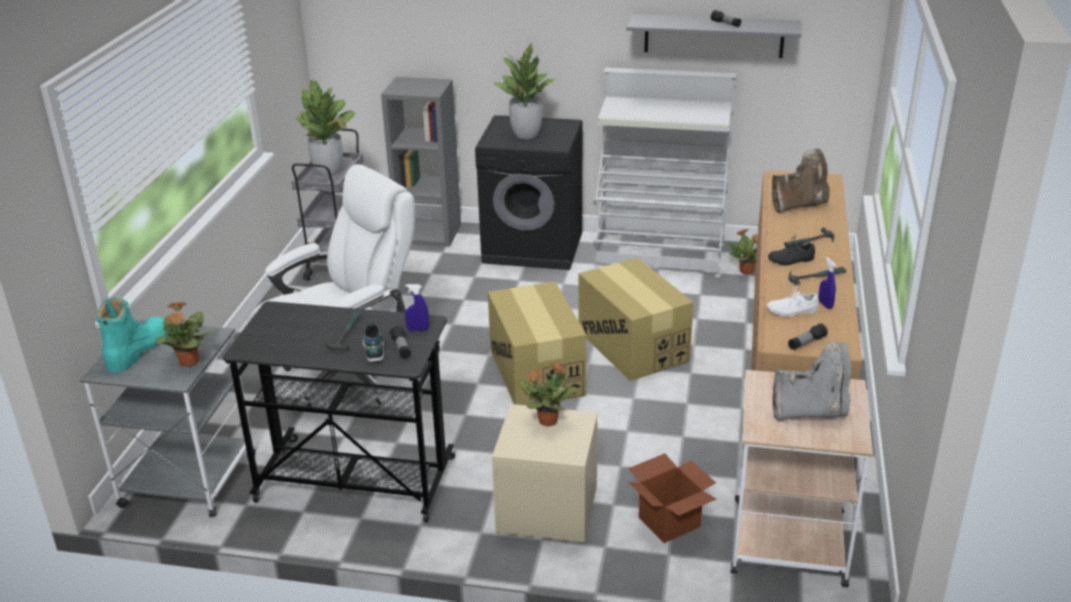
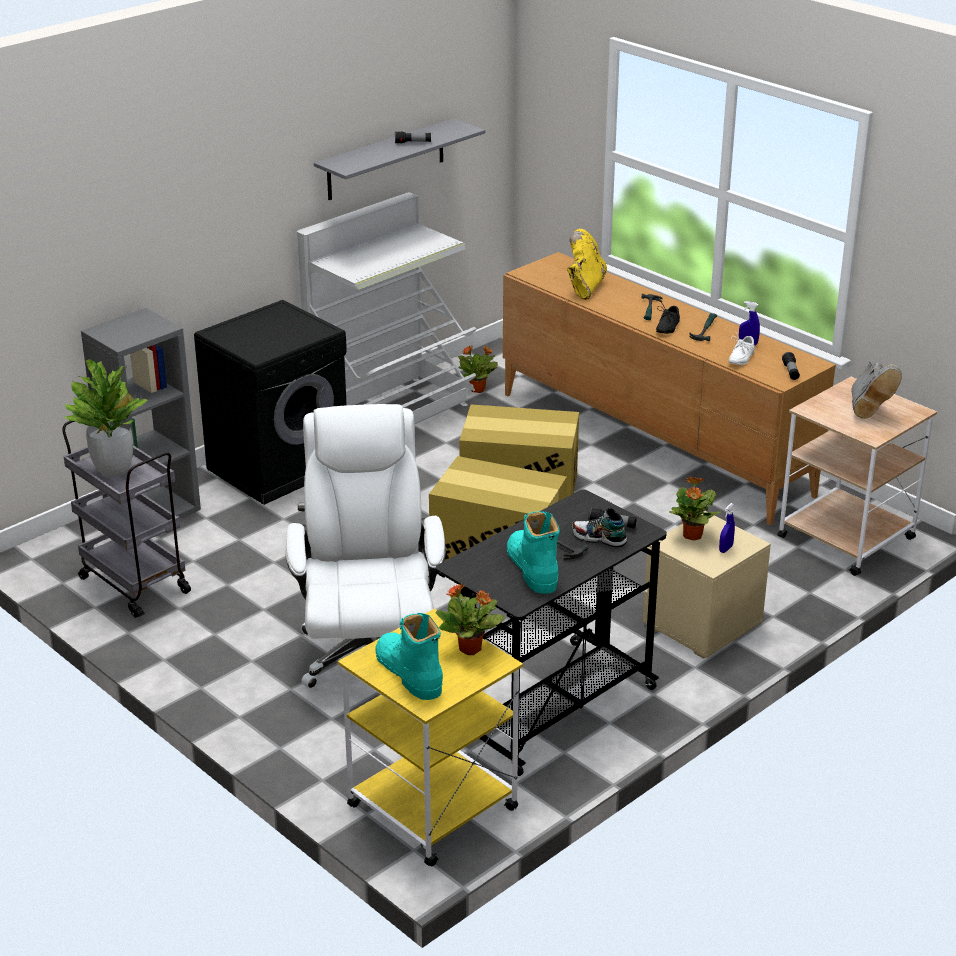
camera: 55 degrees left, 0 degrees up
grey cart [80,320,256,517] -> yellow cart [338,608,523,866]
blue spray bottle [405,284,429,331] -> blue spray bottle moved to [719,503,735,553]
potted plant [493,41,556,139] -> none
cardboard box [628,453,716,543] -> none
brown boot [772,148,830,213] -> yellow boot [567,229,607,300]
grey boot [773,342,851,421] -> grey boot turned 150 degrees clockwise [851,361,902,419]
none -> turquoise boot [507,511,560,594]

